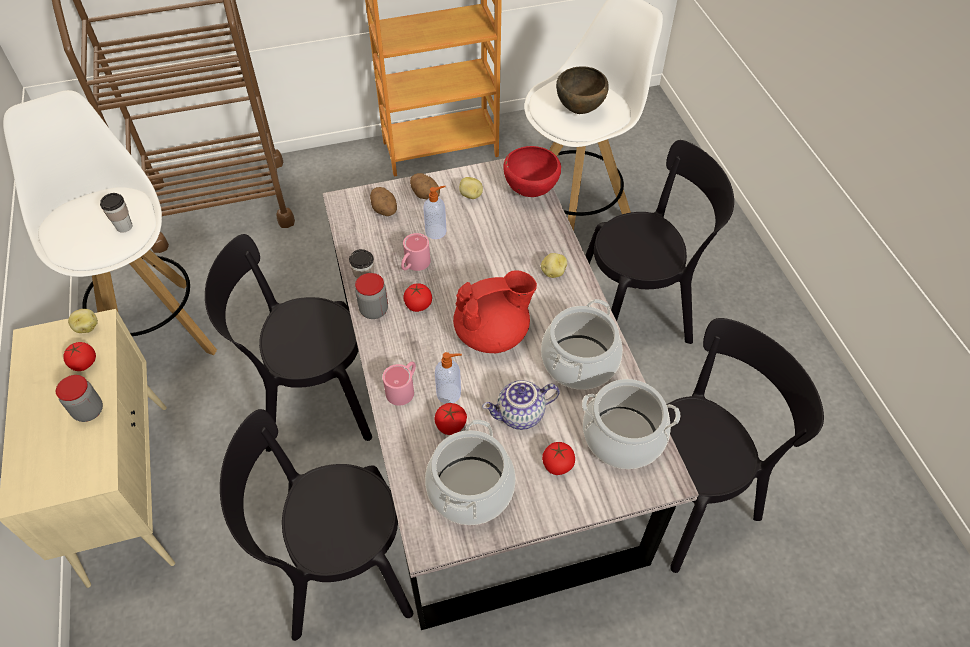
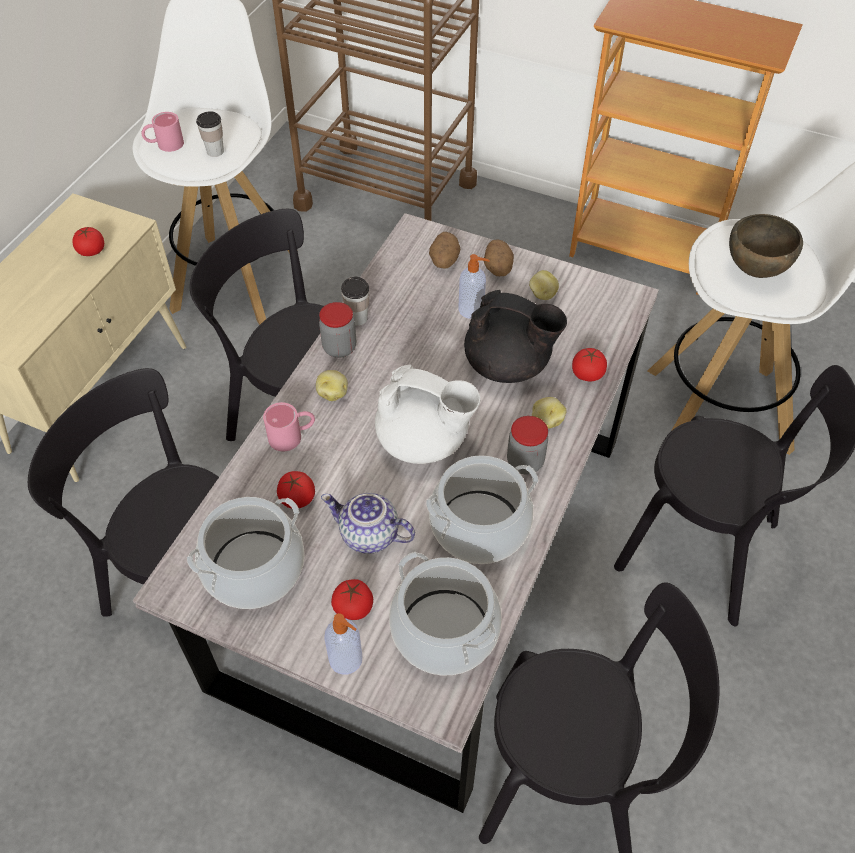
camera: 40 degrees right, 0 degrees up
jar [56,375,103,422] -> jar moved to [507,416,548,475]
potato [68,309,98,333] -> potato moved to [316,370,348,401]
pink mug [401,233,430,271] -> pink mug moved to [142,112,184,152]
tomato [403,283,432,312] -> tomato moved to [572,348,607,381]
soap dispenser [435,352,462,404] -> soap dispenser moved to [324,613,362,675]
red teapot [453,270,537,353] -> white teapot [375,364,480,464]
red bowl [504,146,561,197] -> none
none -> black teapot [464,290,567,383]

